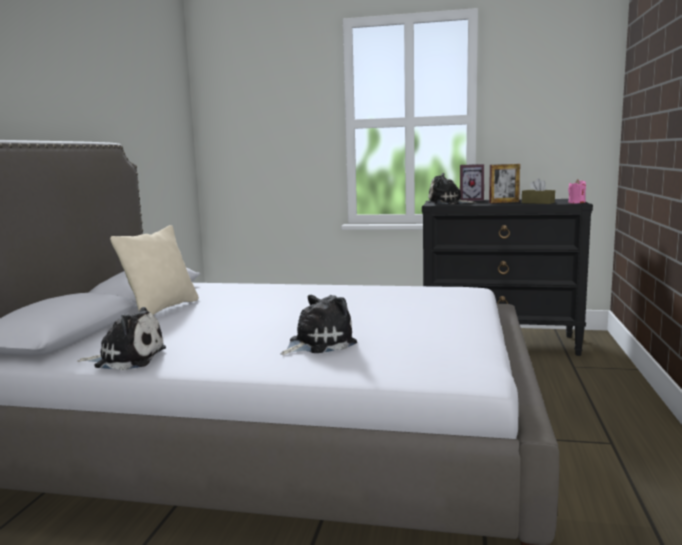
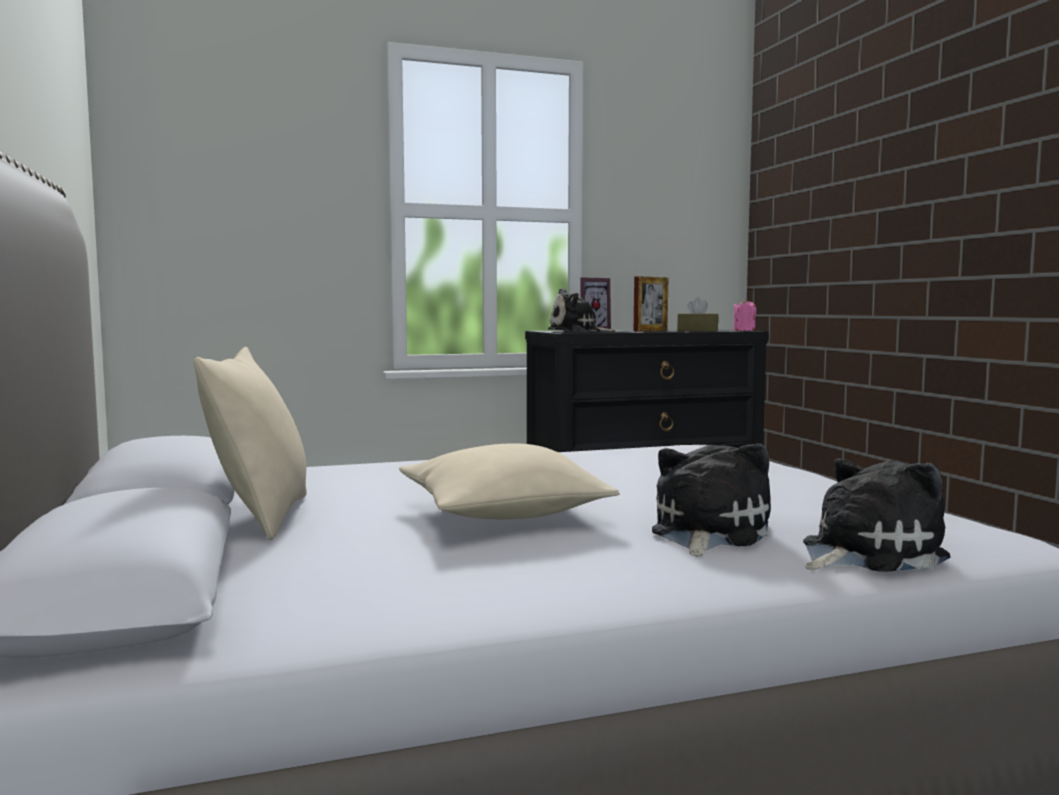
camera: 30 degrees left, 5 degrees down
plush toy [77,307,166,370] -> plush toy moved to [803,459,951,572]
none -> beige pillow [399,443,620,519]

